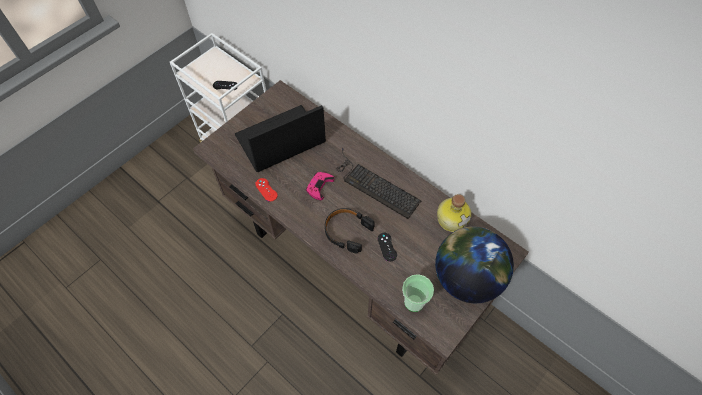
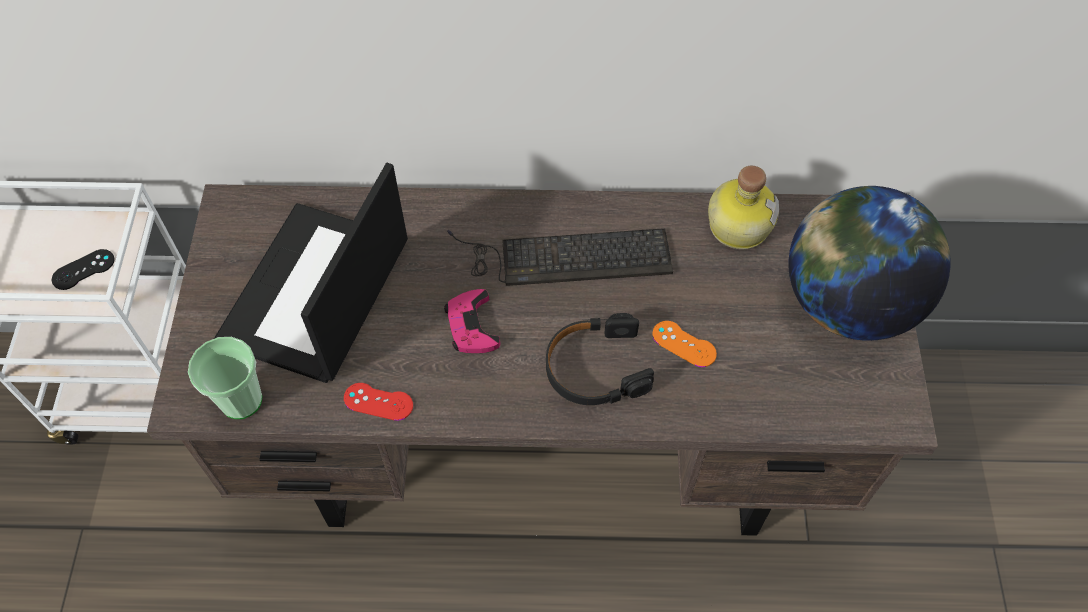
camera: 40 degrees left, 0 degrees up
black game controller [378,233,397,261] -> orange game controller [652,321,717,367]
cup [402,274,434,312] -> cup moved to [188,337,262,419]

